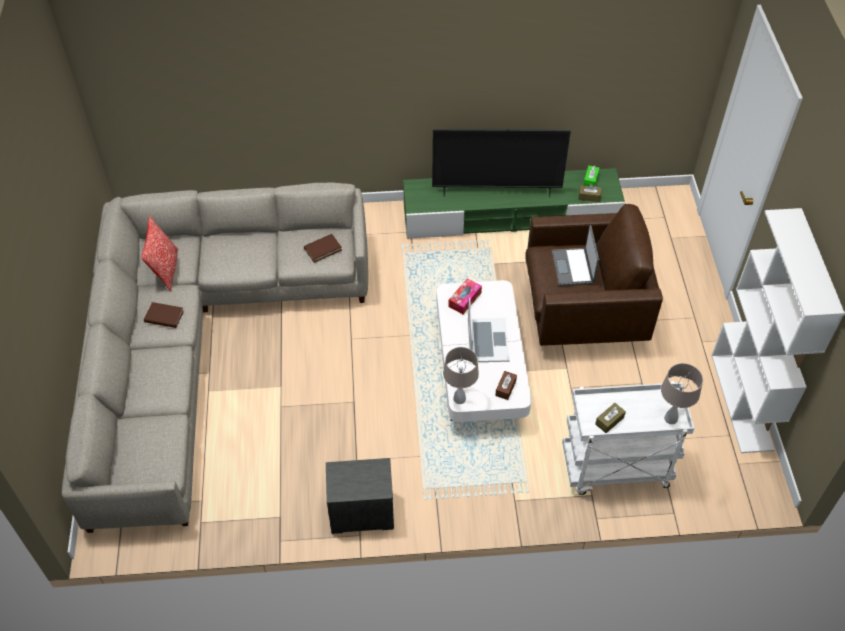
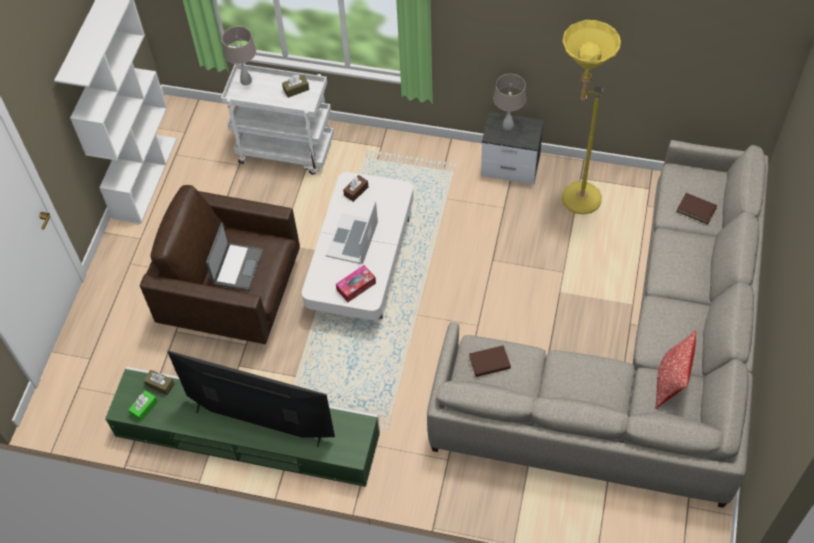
camera: 160 degrees left, 5 degrees up
brown book [144,302,184,328] -> brown book moved to [677,193,717,224]
beige table lamp [443,347,479,404] -> beige table lamp moved to [494,74,526,131]
none -> yellow floor lamp [562,20,621,214]

